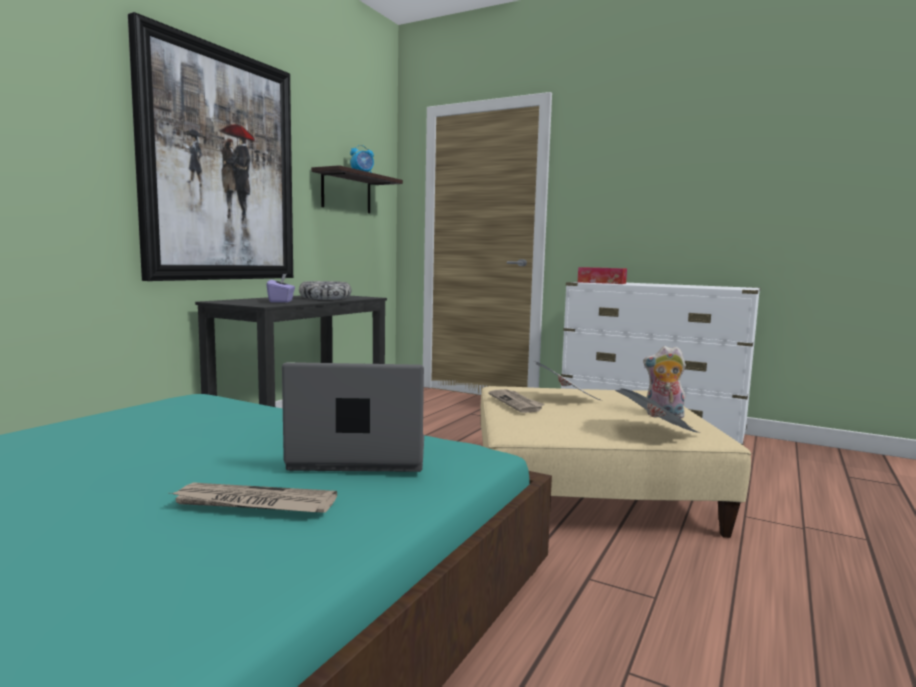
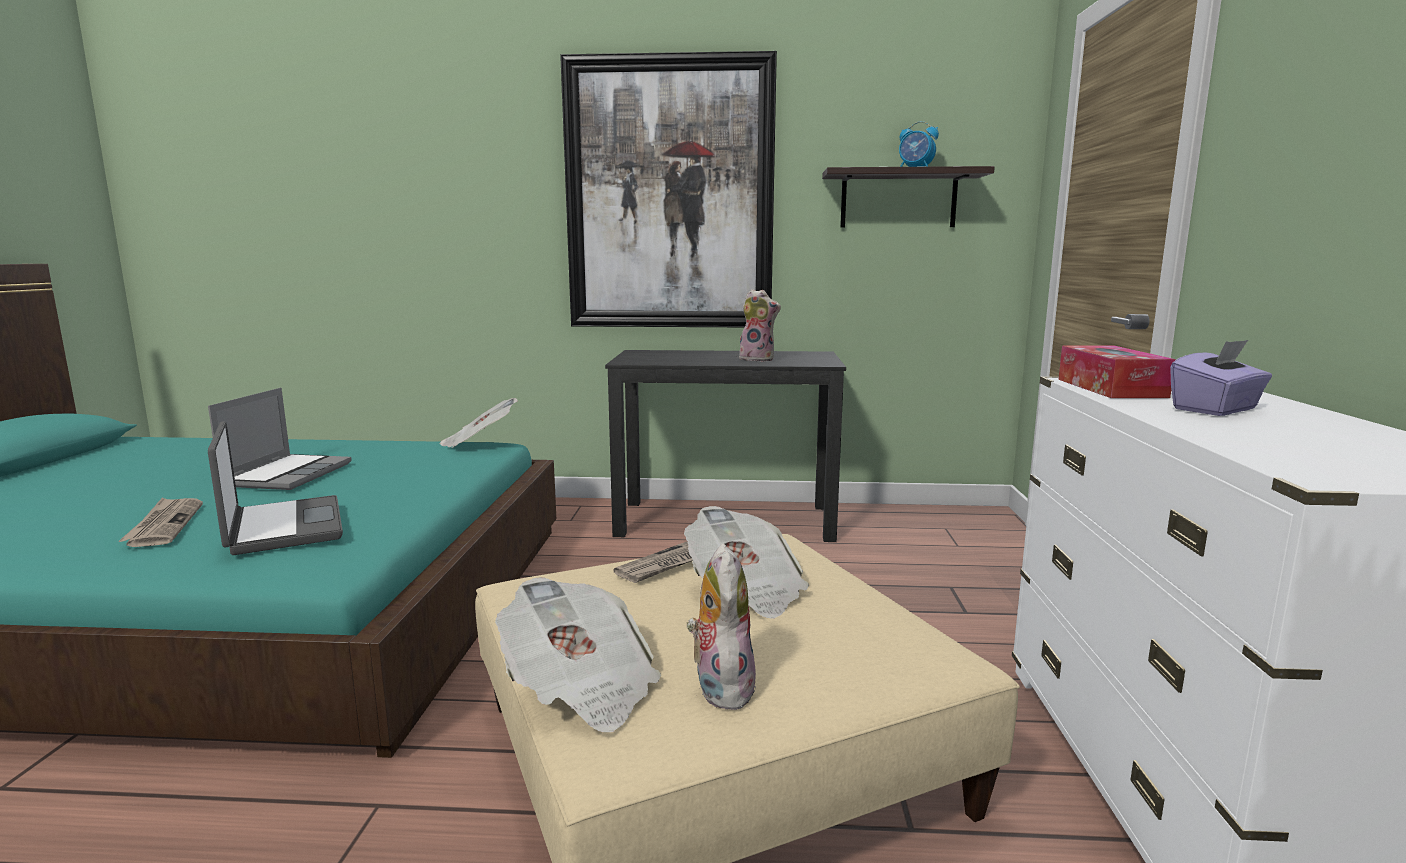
camera: 65 degrees right, 5 degrees up
purple tissue box [267,274,295,303] -> purple tissue box moved to [1170,340,1272,416]
bowl [299,281,352,300] -> plush toy [739,289,781,362]
none -> laptop [208,388,352,490]
none -> newspaper [439,398,518,448]

